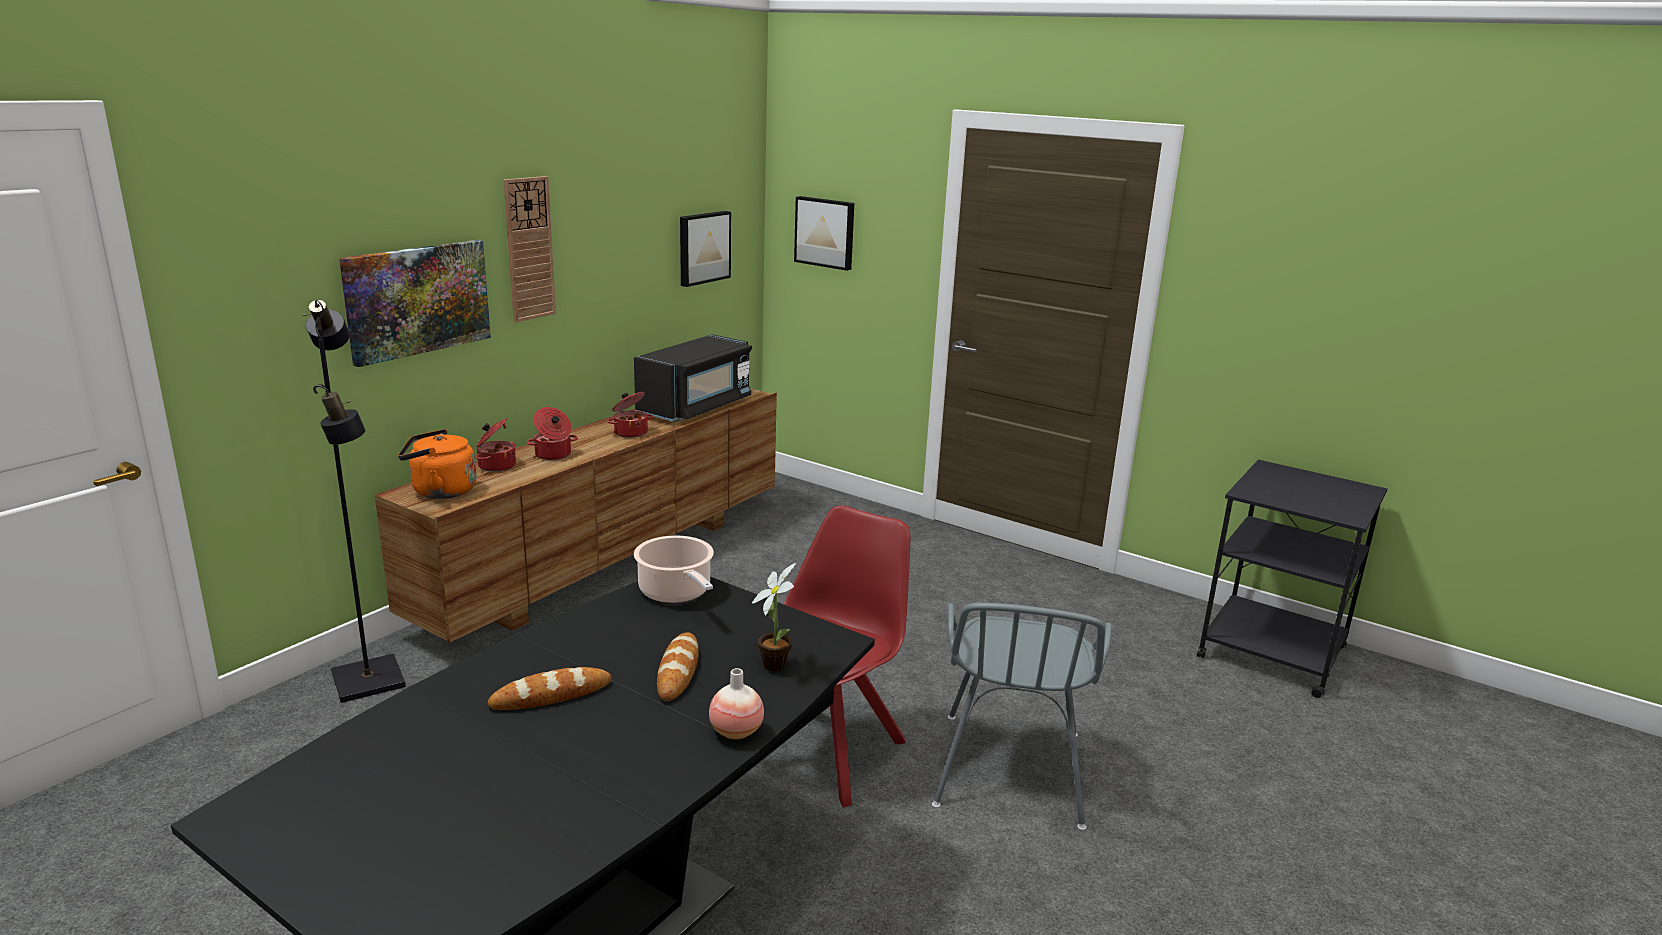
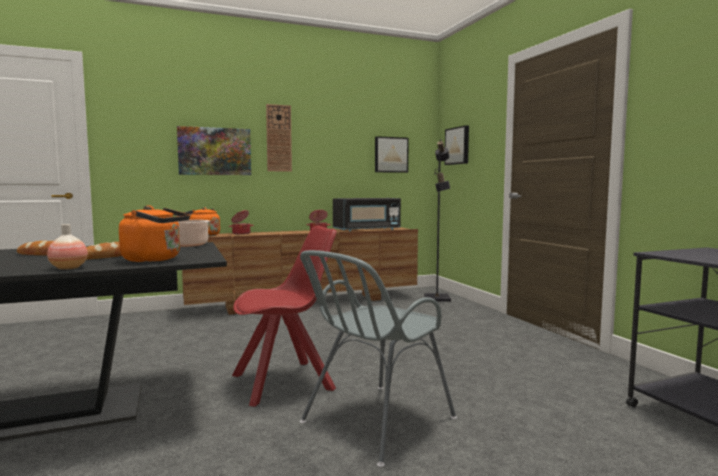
camera: 35 degrees right, 15 degrees down
black floor lamp [303,300,406,703] -> black floor lamp moved to [424,139,451,302]
cooking pot [527,407,578,460] -> none
potted plant [752,563,796,672] -> orange kettle [119,205,190,262]

